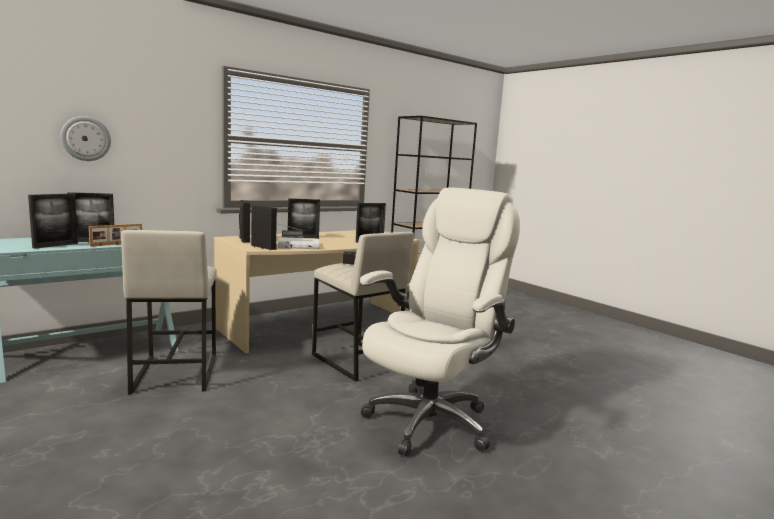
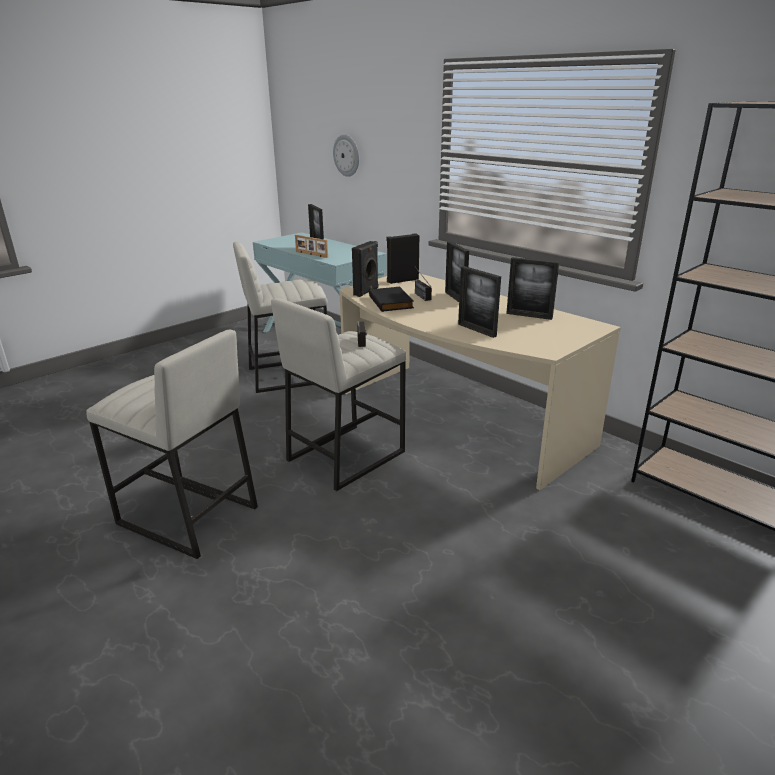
camera: 85 degrees right, 15 degrees up
picture frame [28,193,78,249] -> picture frame moved to [506,257,559,320]
white book [278,237,319,249] -> black book [369,287,414,312]
white office chair [360,188,520,456] -> beige stool [86,330,258,559]

